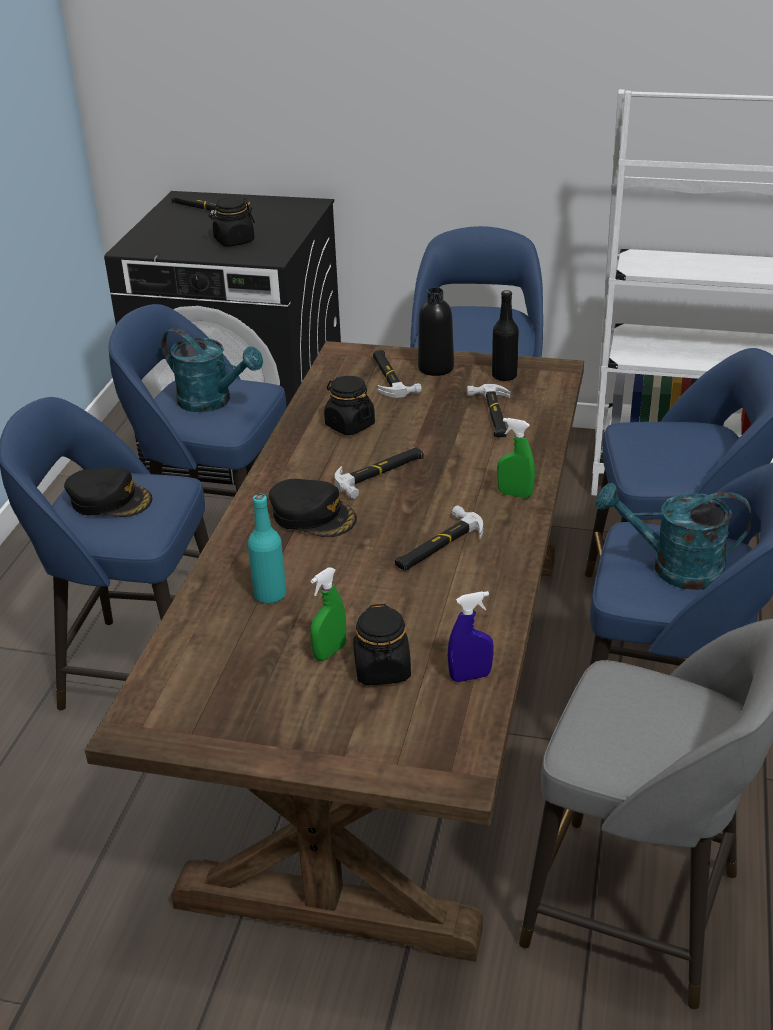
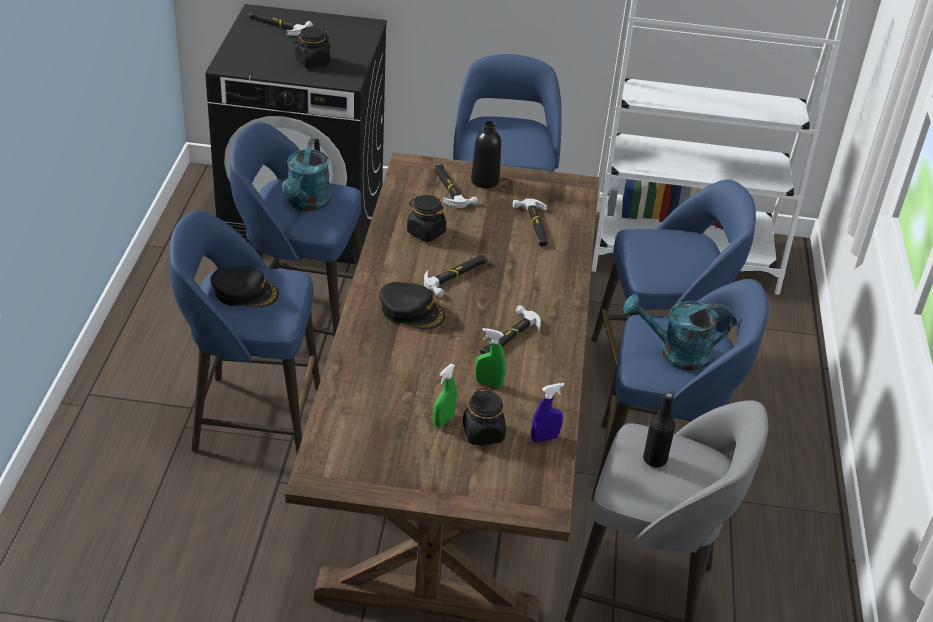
camera: 10 degrees left, 5 degrees up
turquoise watering can [162,328,263,412] -> turquoise watering can turned 75 degrees clockwise [282,138,331,212]
turquoise bottle [248,494,286,603] -> none
black bottle [492,290,519,381] -> black bottle moved to [643,392,675,467]
green spray bottle [497,418,535,498] -> green spray bottle moved to [475,328,506,388]

